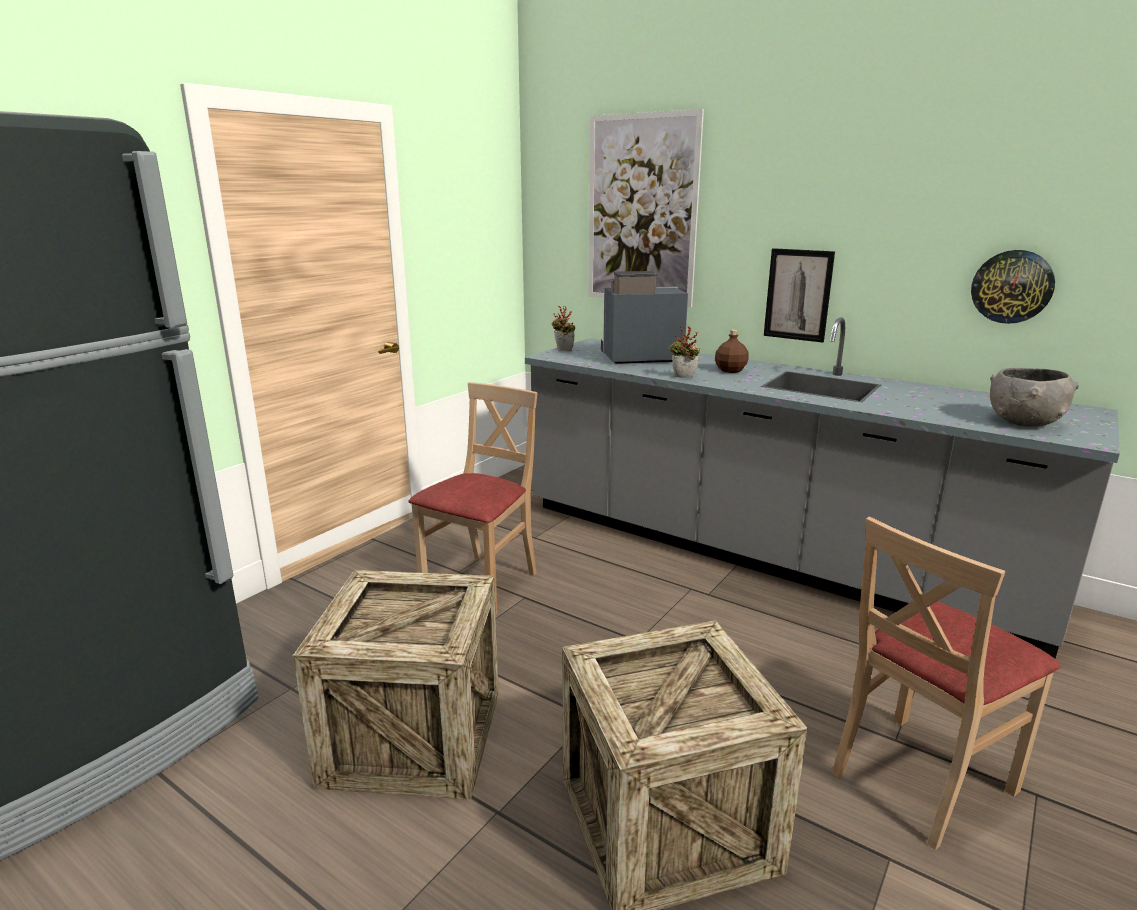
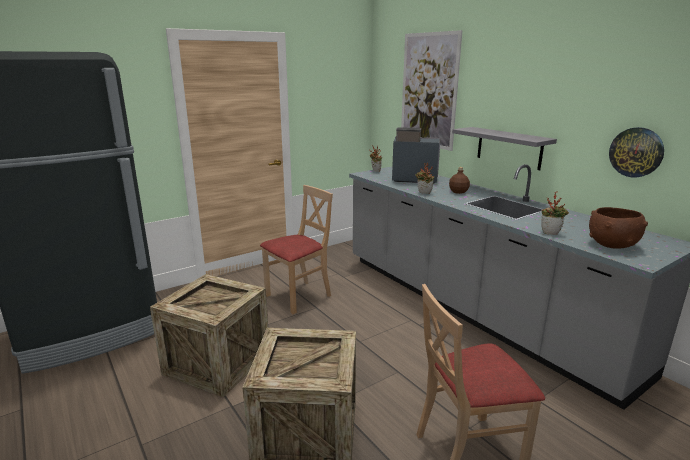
camera: 20 degrees right, 0 degrees up
picture [764,248,835,343] -> grey shelf [452,127,557,170]
grey bowl [990,368,1079,427] -> brown bowl [589,207,648,249]
none -> potted plant [541,191,569,235]

